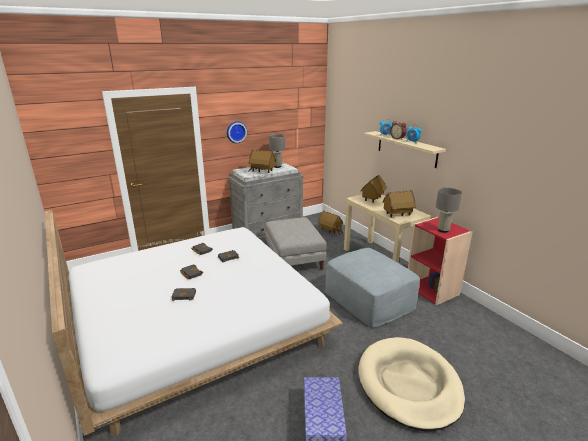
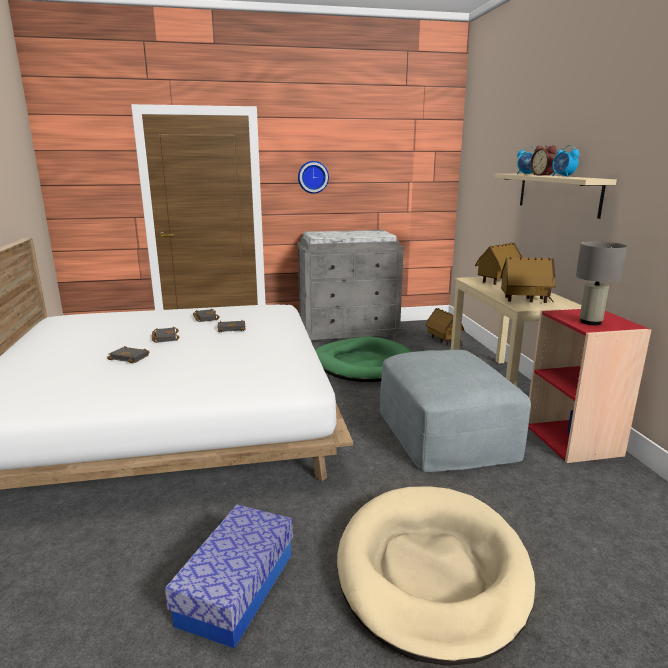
camera: 20 degrees right, 5 degrees down
toy house [248,150,276,173] -> none
grey ottoman [265,217,327,270] -> green dog bed [315,336,412,382]
grey table lamp [269,134,285,168] -> none

